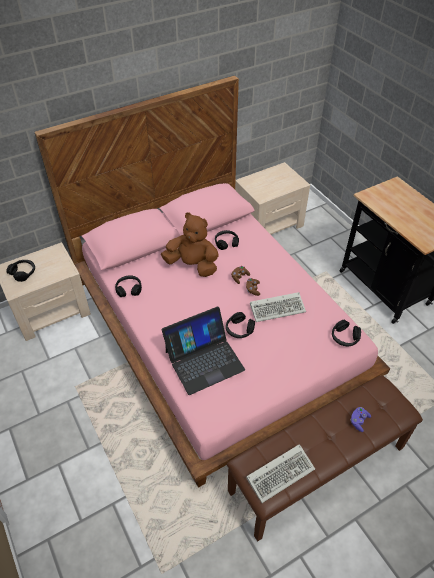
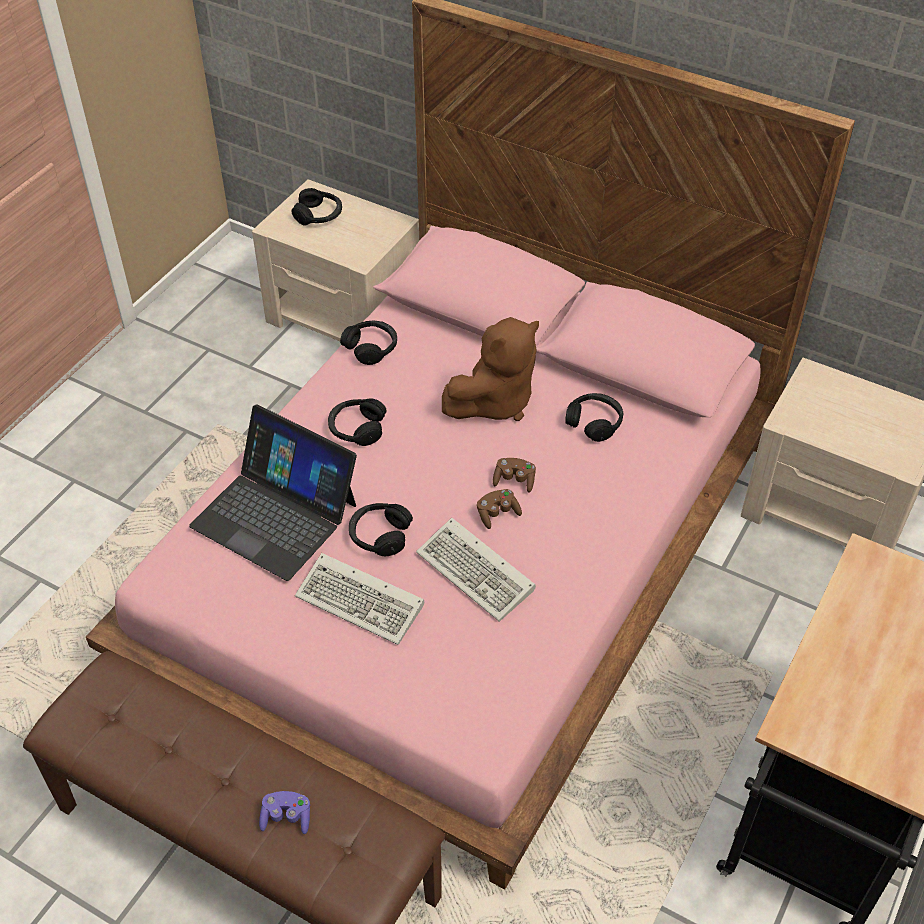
camera: 60 degrees right, 0 degrees up
brown plush toy [161,213,219,277] -> brown plush toy turned 60 degrees clockwise [442,317,539,421]
keyboard [246,444,315,503] -> keyboard moved to [295,553,424,645]
black headphones [332,320,361,347] -> black headphones moved to [328,398,387,446]

